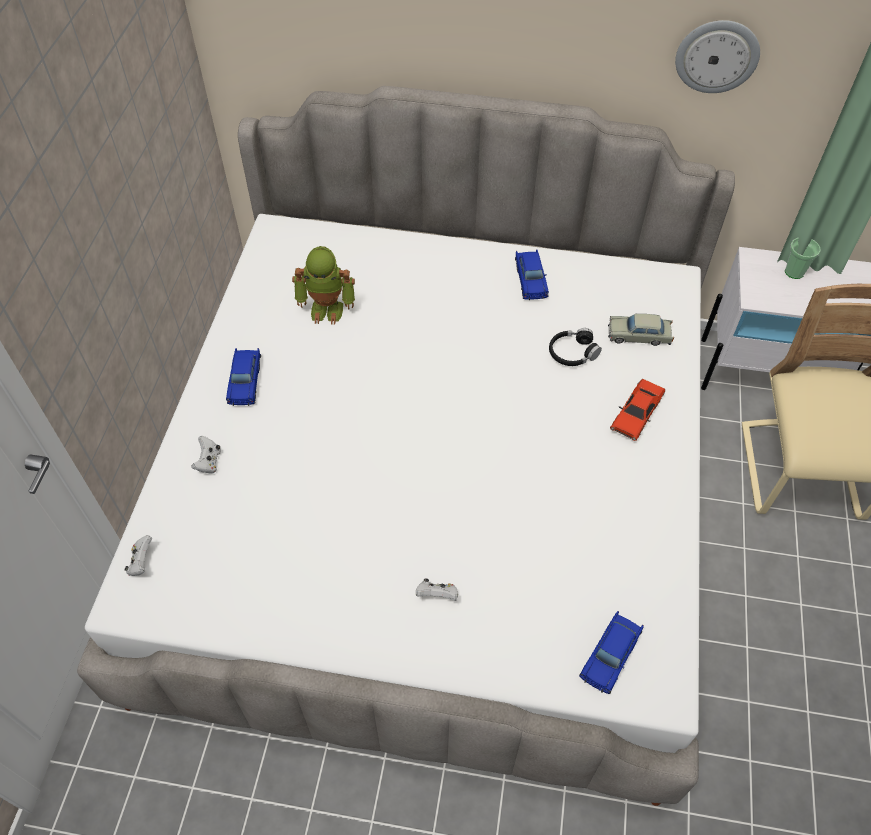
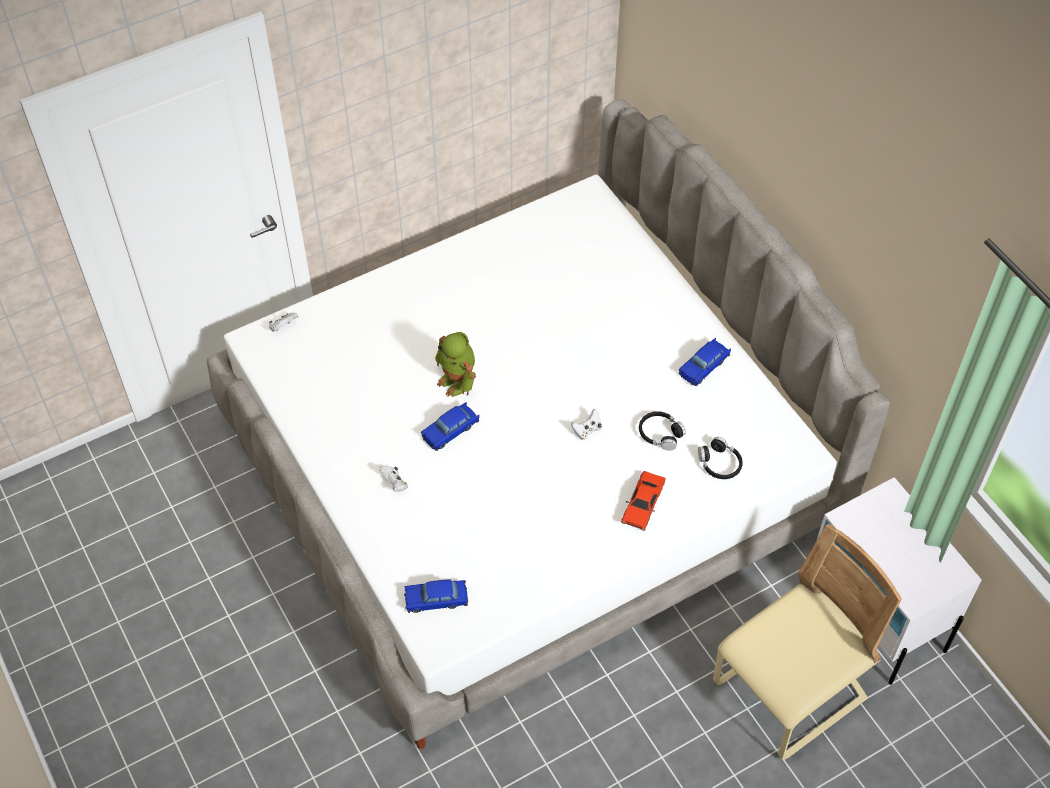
camera: 50 degrees right, 0 degrees up
white game controller [191,436,221,473] -> white game controller moved to [571,409,602,440]
blue toy car [226,348,261,406] -> blue toy car moved to [421,402,480,451]
toy robot [292,246,355,325] -> toy robot moved to [435,332,476,397]
beige toy car [608,314,674,346] -> black headphones [698,437,743,479]
red toy car [610,379,666,441] -> red toy car turned 60 degrees counterclockwise [621,471,666,531]
wall clock [675,20,760,93] -> none
cup [785,238,821,279] -> none

